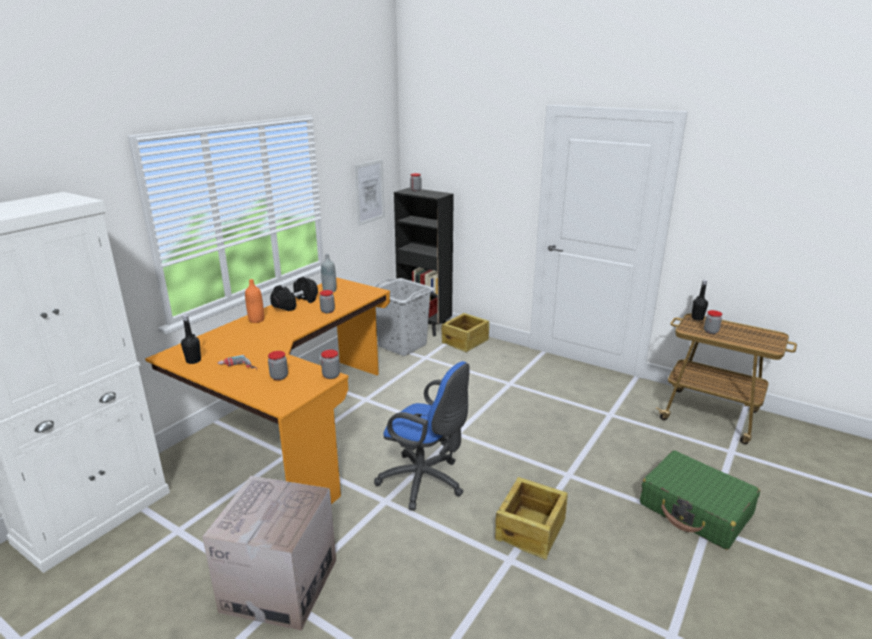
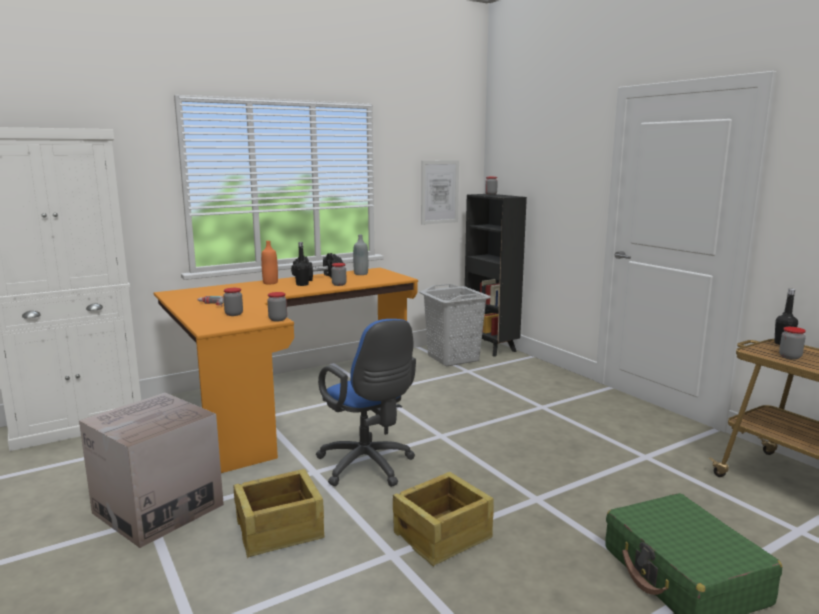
camera: 25 degrees right, 10 degrees down
black bottle [181,315,201,364] -> black bottle moved to [294,242,309,286]
crate [442,313,489,352] -> crate moved to [233,469,324,558]

